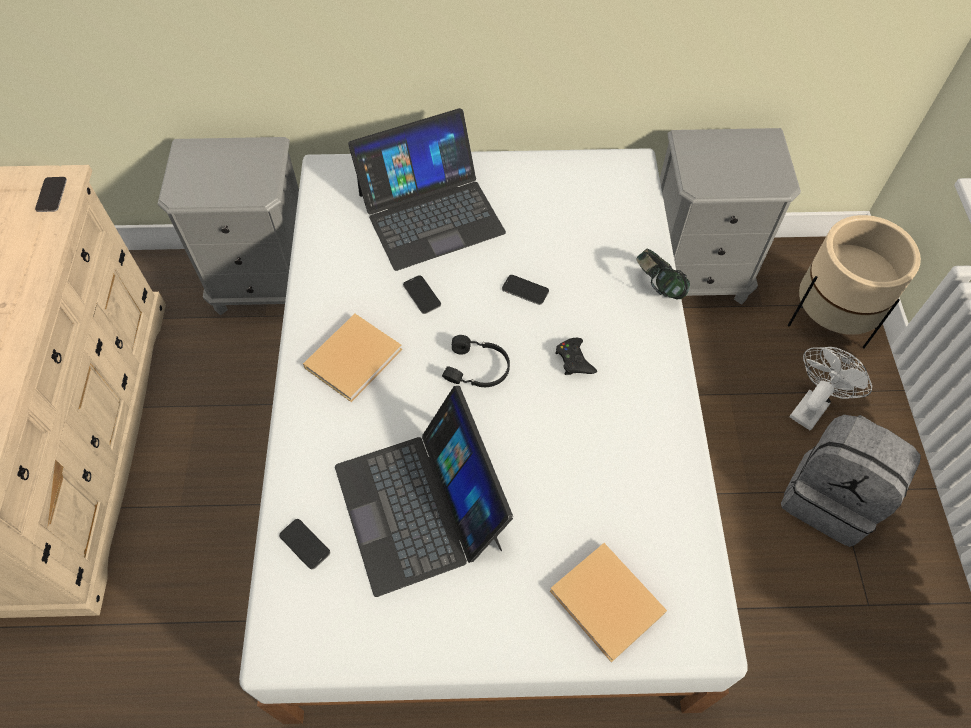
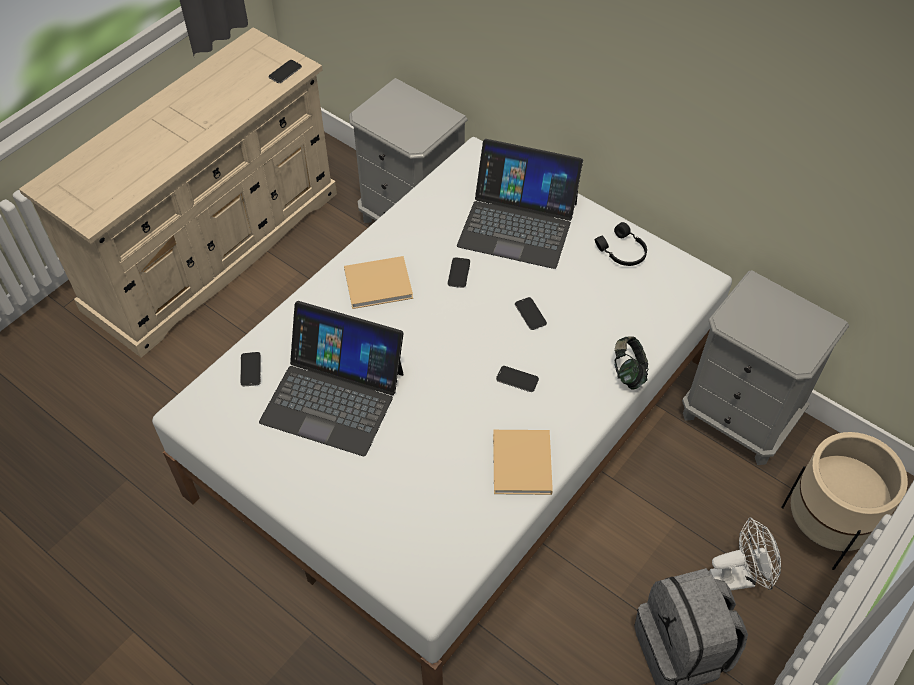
camera: 40 degrees right, 5 degrees down
laptop [335,386,513,597] -> laptop turned 90 degrees counterclockwise [259,301,404,456]
black headphones [442,335,510,387] -> black headphones moved to [595,222,647,266]
beige book [550,543,667,663] -> beige book moved to [493,430,553,495]
black game controller [555,338,597,375] -> phone [496,366,539,392]

